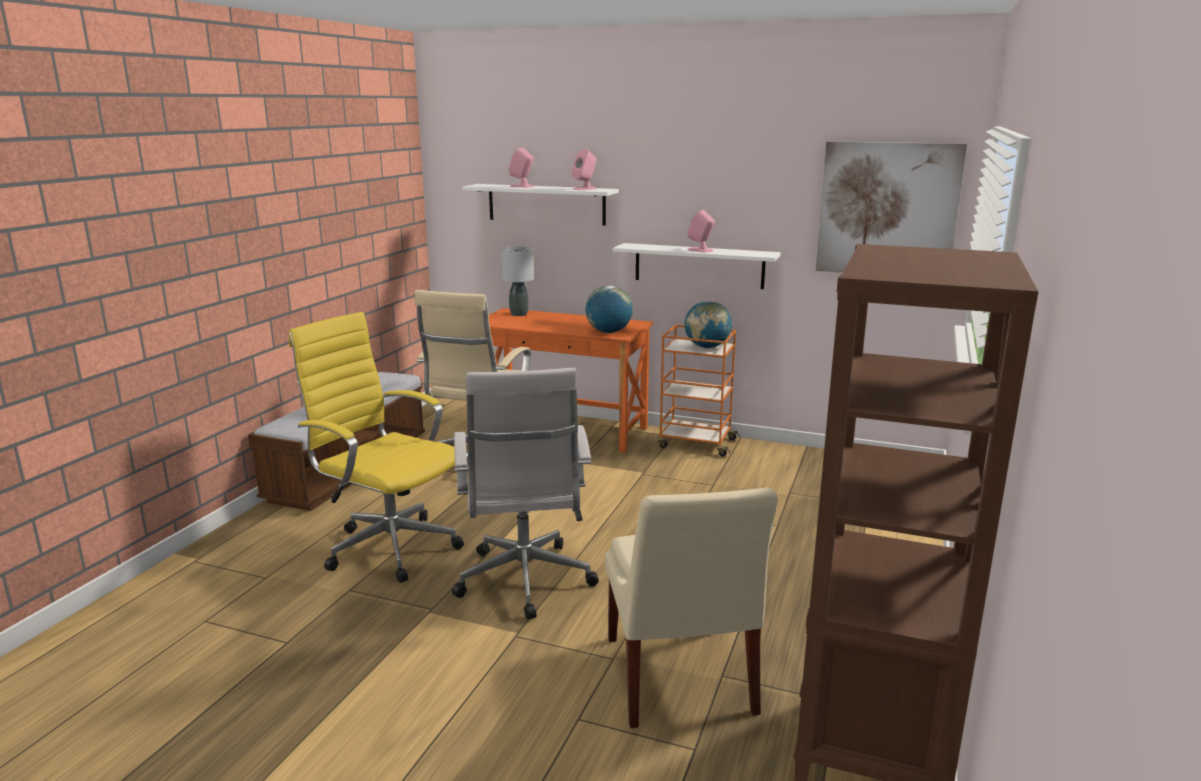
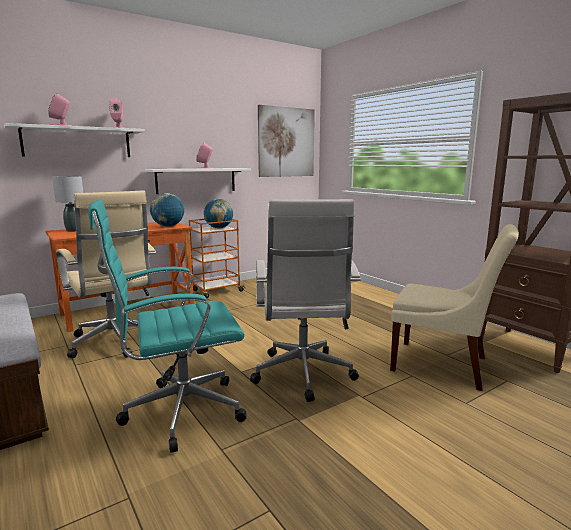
camera: 55 degrees left, 5 degrees down
yellow office chair [289,312,464,583] -> turquoise office chair [88,200,247,453]
white office chair [452,368,599,620] -> white office chair turned 60 degrees clockwise [250,199,360,402]

